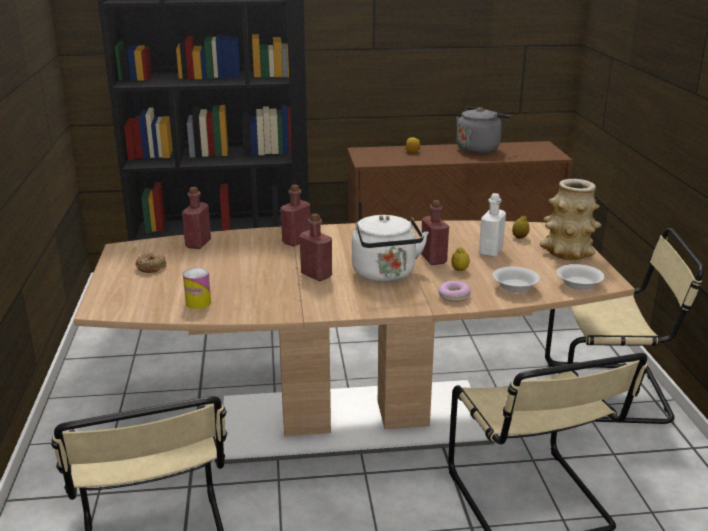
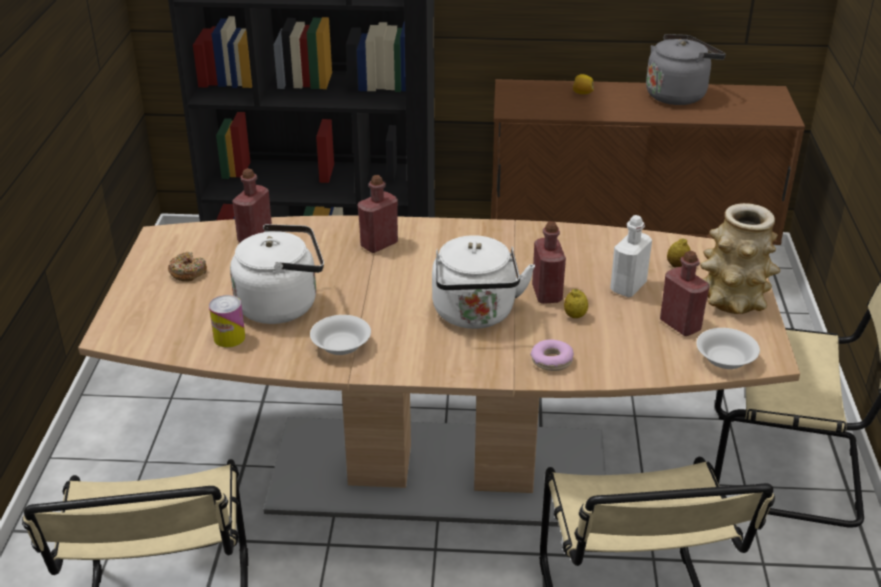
camera: 10 degrees right, 10 degrees up
red bottle [299,213,332,281] -> red bottle moved to [660,251,710,336]
white bowl [493,267,540,293] -> white bowl moved to [310,315,371,355]
none -> white kettle [230,224,324,324]

